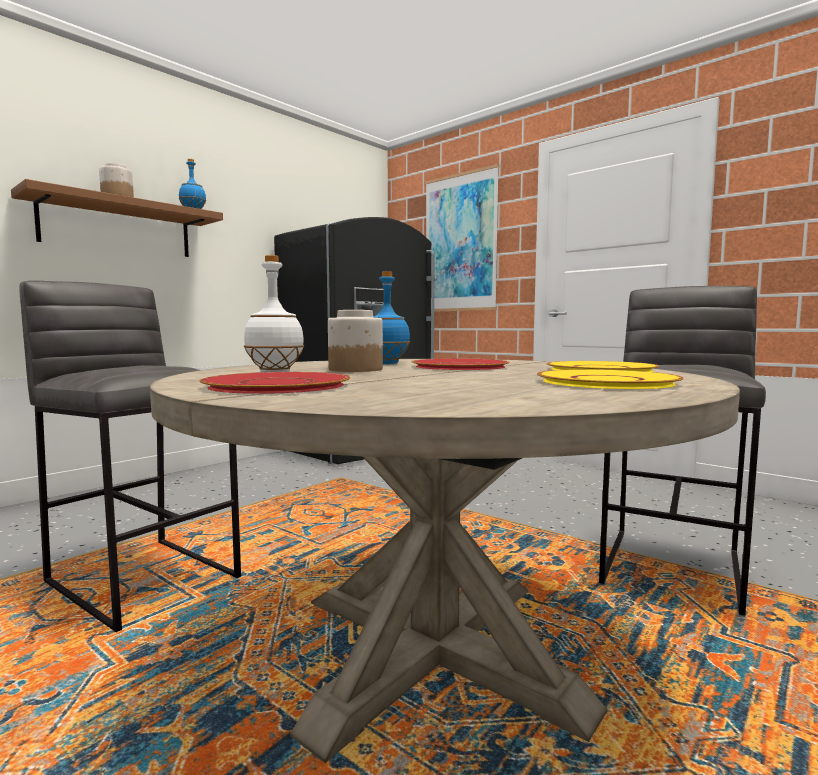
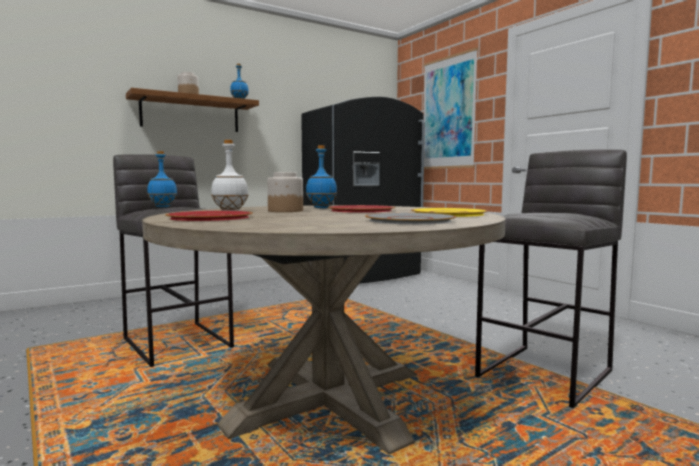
camera: 15 degrees right, 0 degrees up
yellow plate [537,369,684,389] -> grey plate [365,213,456,224]
none -> blue bottle [147,151,177,207]

